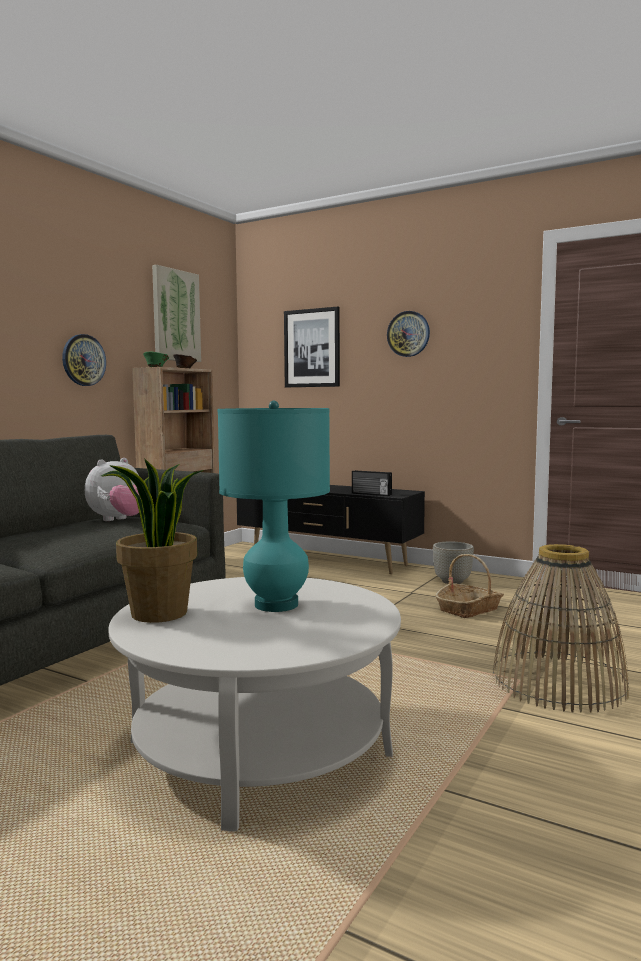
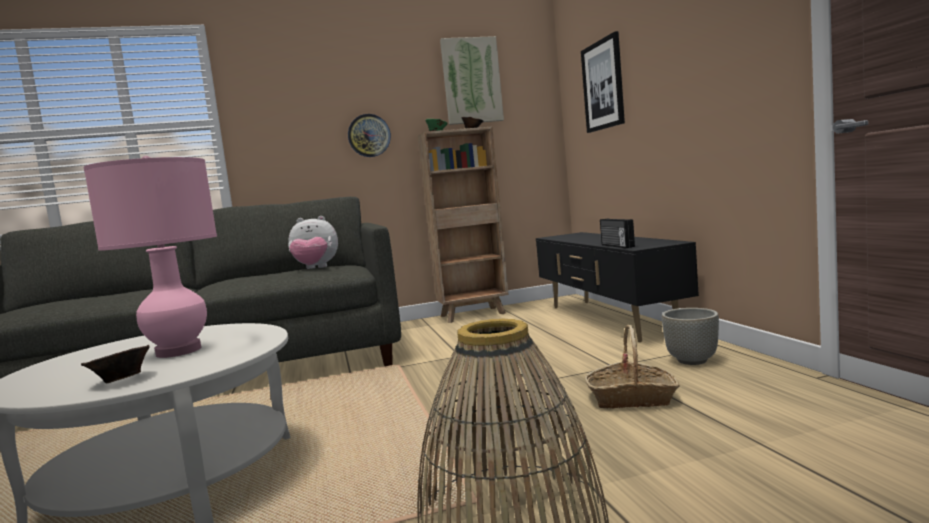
camera: 45 degrees right, 0 degrees up
potted plant [101,458,204,623] -> none
turquoise table lamp [218,401,330,612] -> pink table lamp [84,156,217,358]
wall clock [387,311,430,357] -> none
none -> brown bowl [81,345,150,384]

